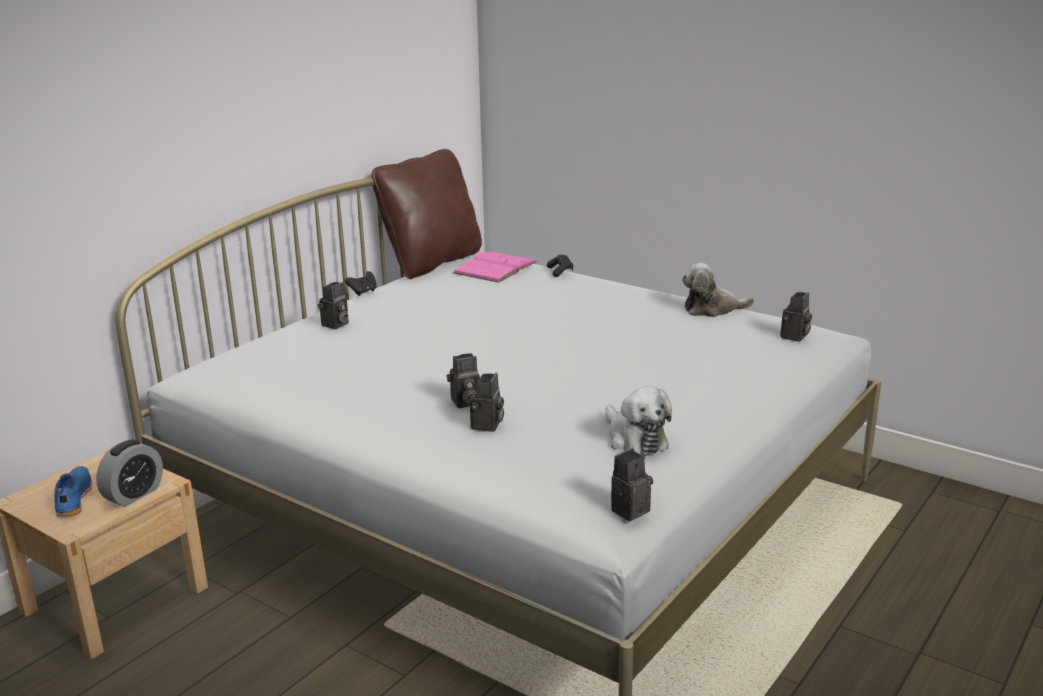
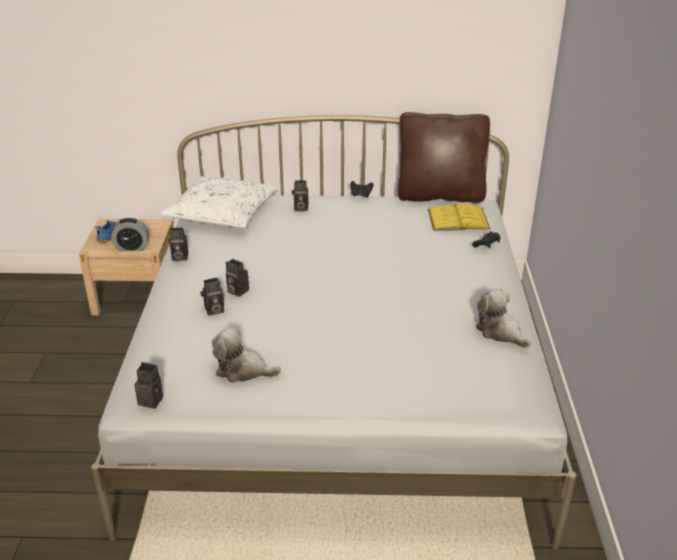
camera: 55 degrees right, 10 degrees up
pink book [454,252,537,283] -> yellow book [428,203,490,231]
plush toy [605,386,672,456] -> plush toy turned 75 degrees clockwise [212,327,281,383]
camera [780,292,812,342] -> camera moved to [168,228,188,261]
none -> white pillow [160,176,278,228]

